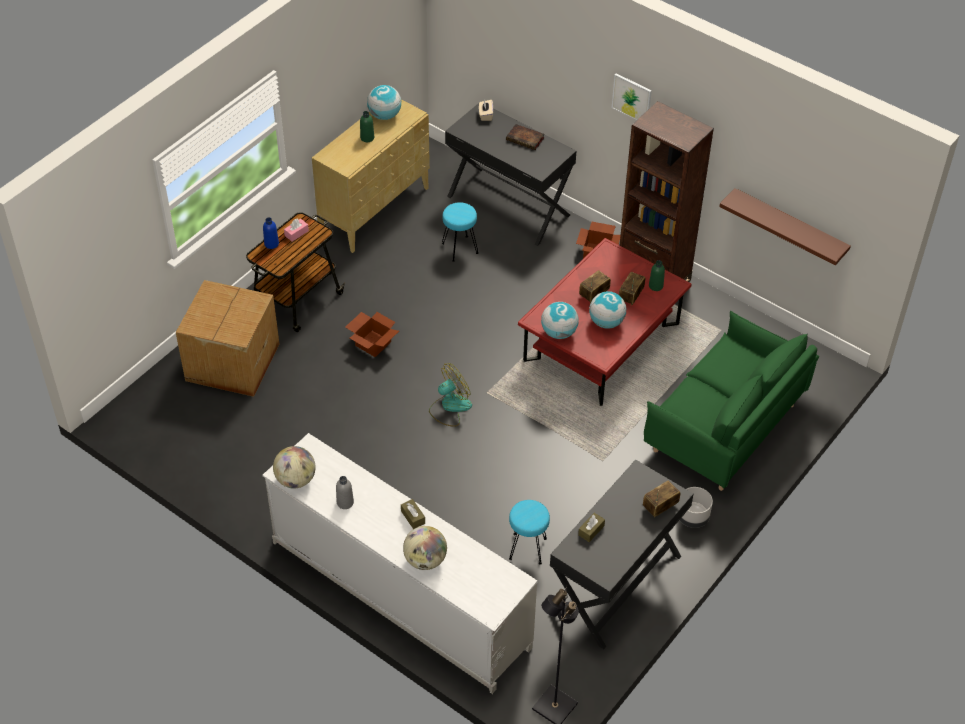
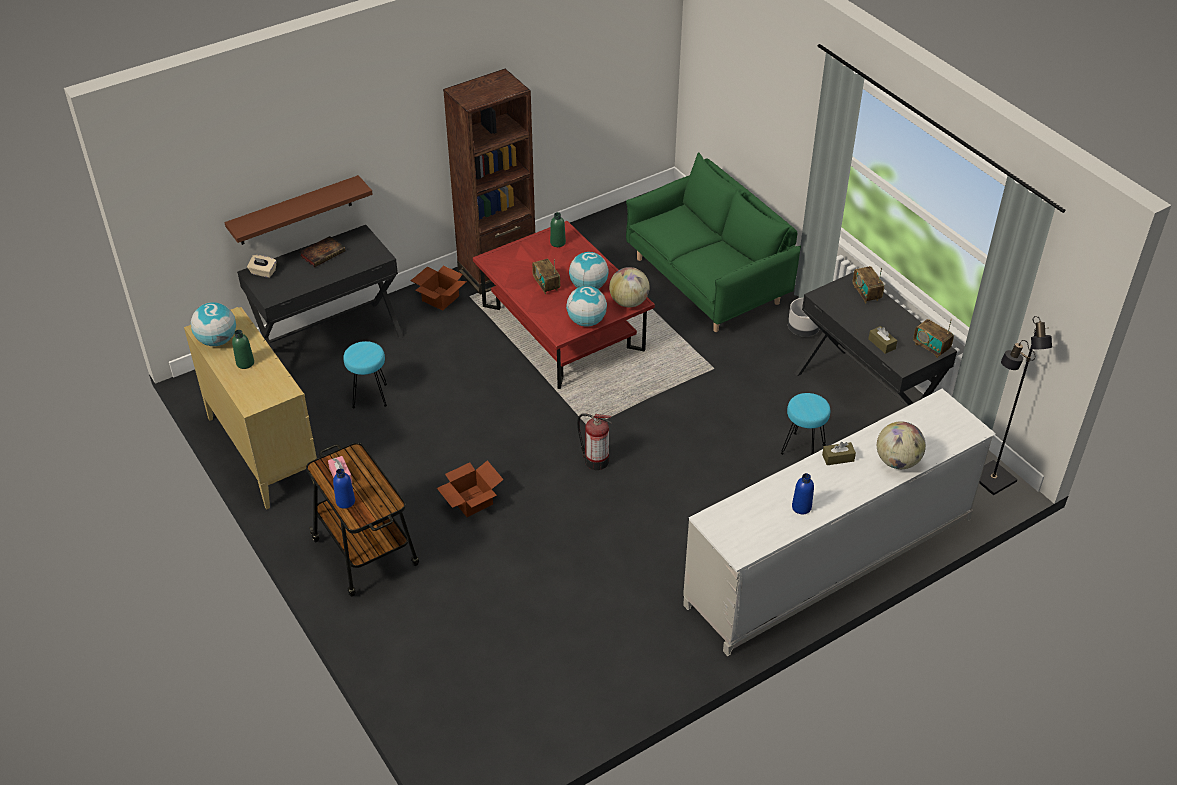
camera: 70 degrees left, 5 degrees down
cardboard box [176,280,279,397] -> none
globe [273,446,316,489] -> globe moved to [609,267,649,307]
grey bottle [336,476,354,509] -> blue bottle [792,473,814,514]
fan [429,363,472,427] -> fire extinguisher [577,413,612,470]
picture [612,74,652,120] -> none
radio [619,272,645,306] -> radio moved to [913,318,954,358]
brown shelf [719,188,851,265] -> brown shelf moved to [224,175,373,245]

